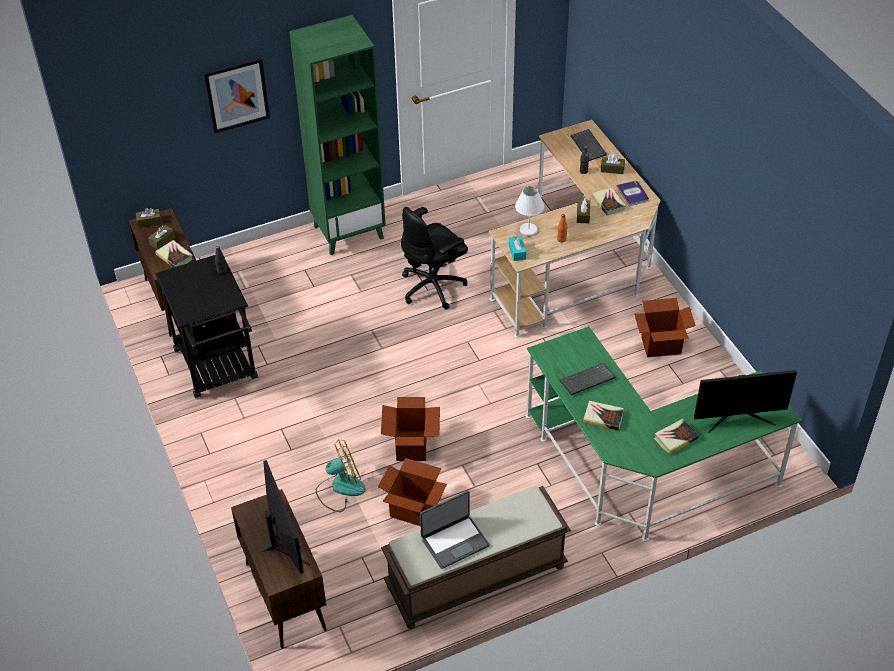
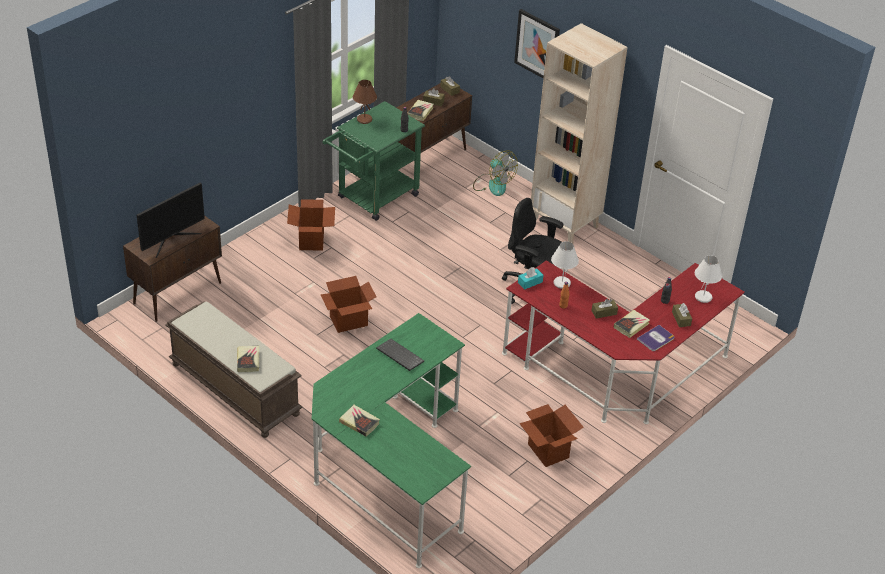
camera: 65 degrees right, 5 degrees down
black cart [155,255,258,398] -> green cart [323,101,425,221]
green bookcase [289,15,386,255] -> beige bookcase [531,23,628,244]
fan [316,439,366,512] -> fan moved to [473,151,518,196]
cardboard box [378,458,447,526] -> cardboard box moved to [287,199,335,251]
laptop [420,491,490,569] -> none
beige desk [489,120,661,338] -> red desk [502,260,745,424]
keyboard [571,129,607,161] -> white table lamp [695,255,722,303]
book [583,401,624,431] -> book moved to [237,346,259,372]
monitor [694,370,797,433] -> none
none -> brown table lamp [353,80,377,124]

